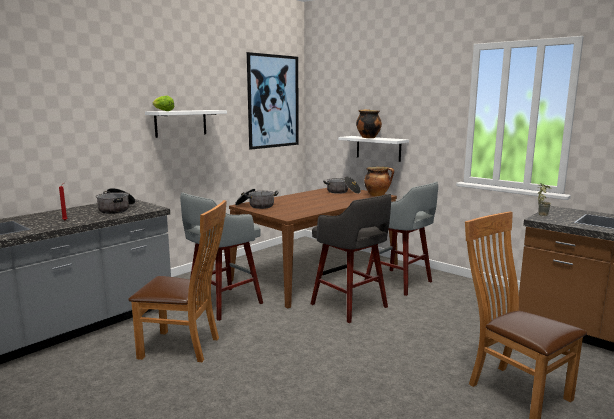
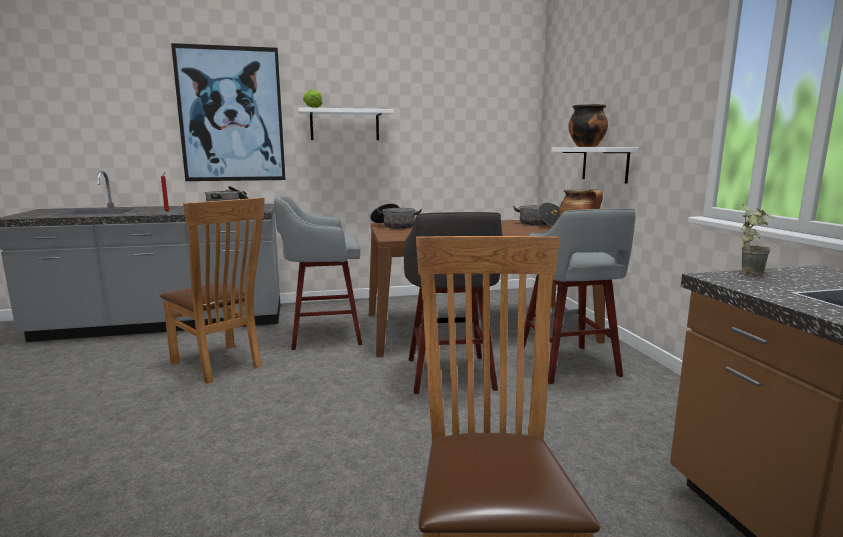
camera: 35 degrees right, 0 degrees up
picture [247,52,299,150] -> picture moved to [171,43,286,181]

